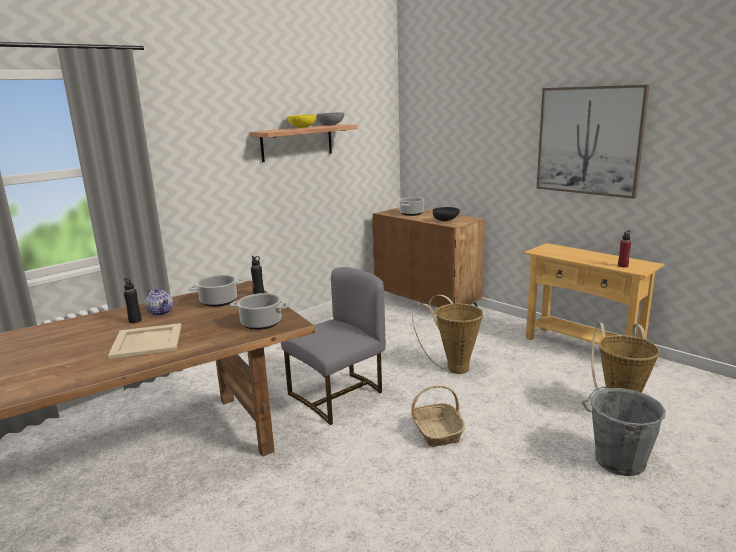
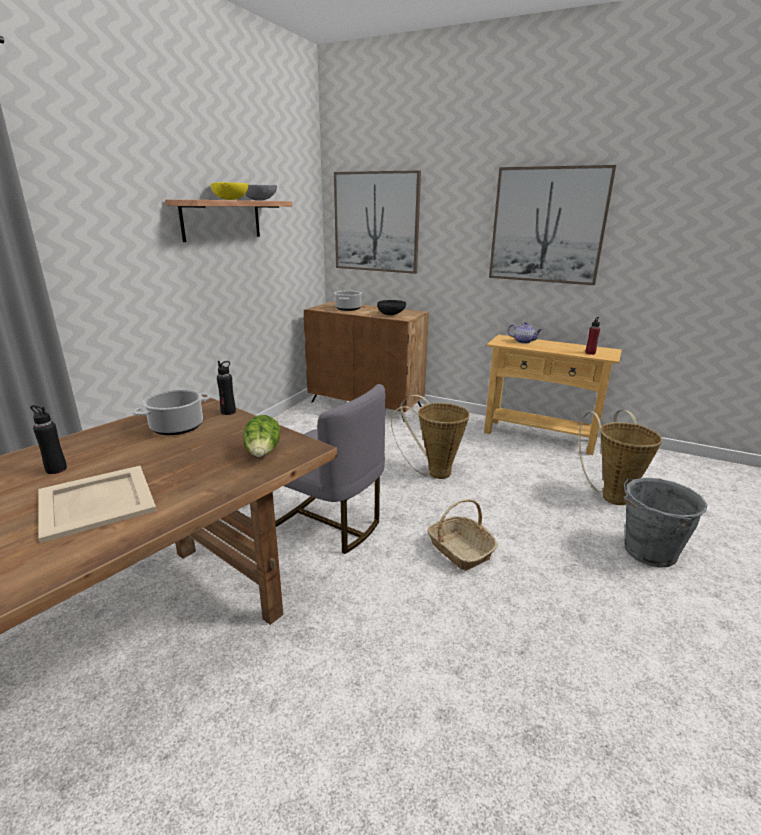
camera: 20 degrees left, 5 degrees up
teapot [145,288,173,316] -> teapot moved to [508,322,543,344]
cooking pot [230,293,289,330] -> lettuce [243,415,280,457]
grey chair [281,267,386,425] -> grey chair turned 90 degrees clockwise [275,384,386,554]
none -> picture [334,170,421,274]

